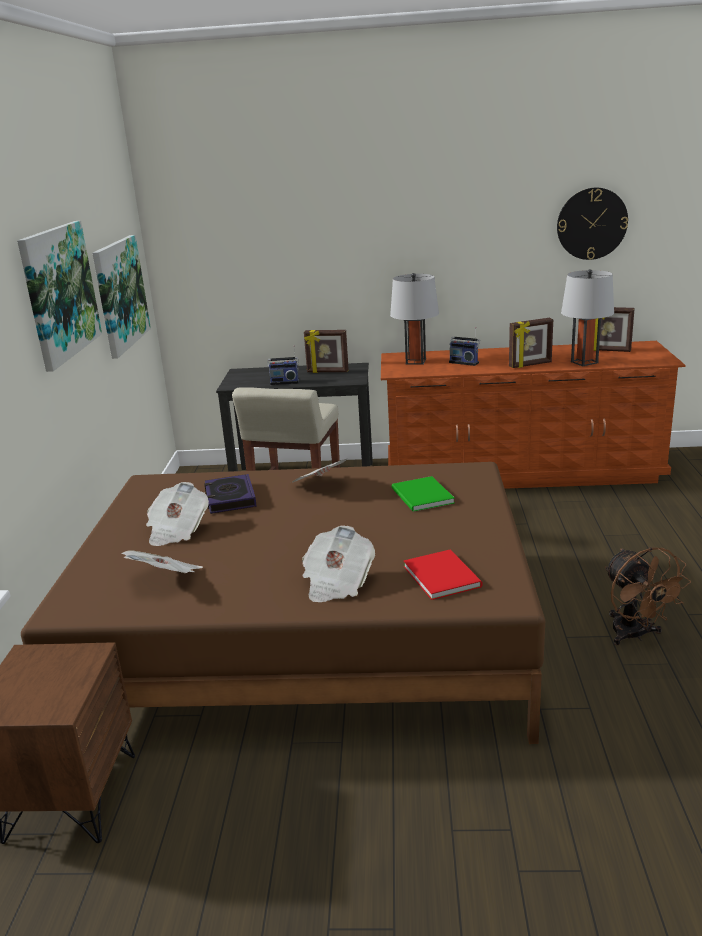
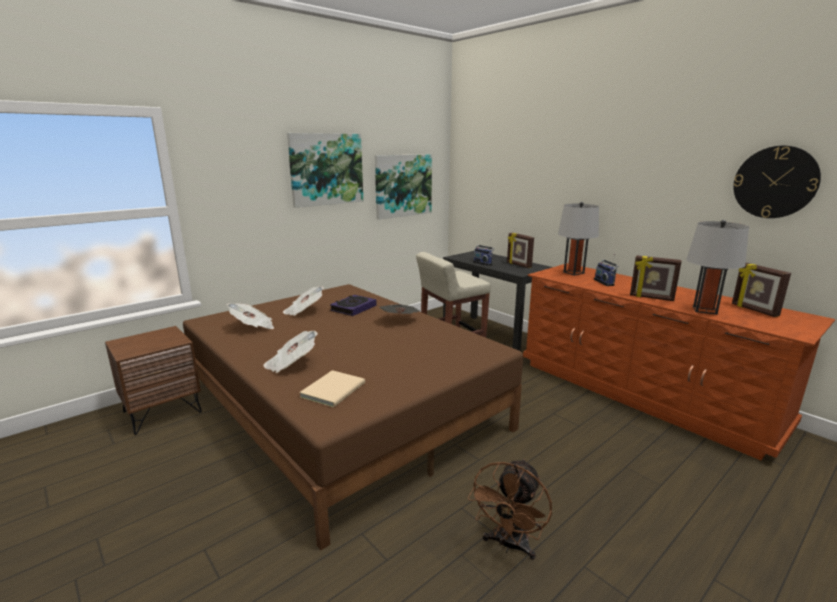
camera: 45 degrees right, 5 degrees down
green book [392,476,454,512] -> none
red book [403,550,483,600] -> beige book [299,370,365,408]

